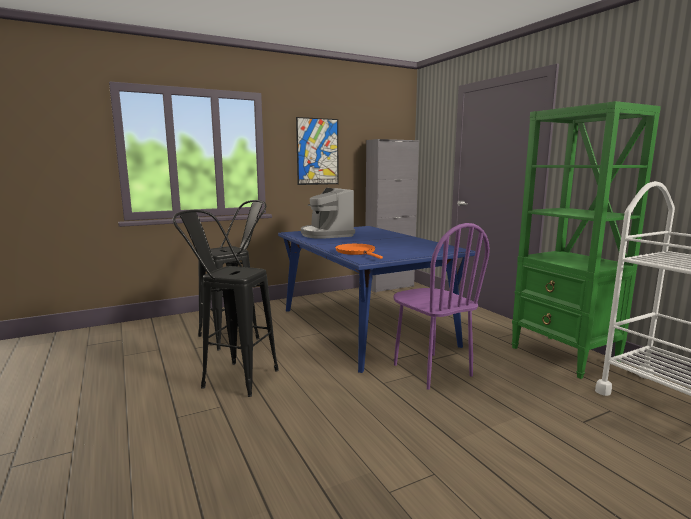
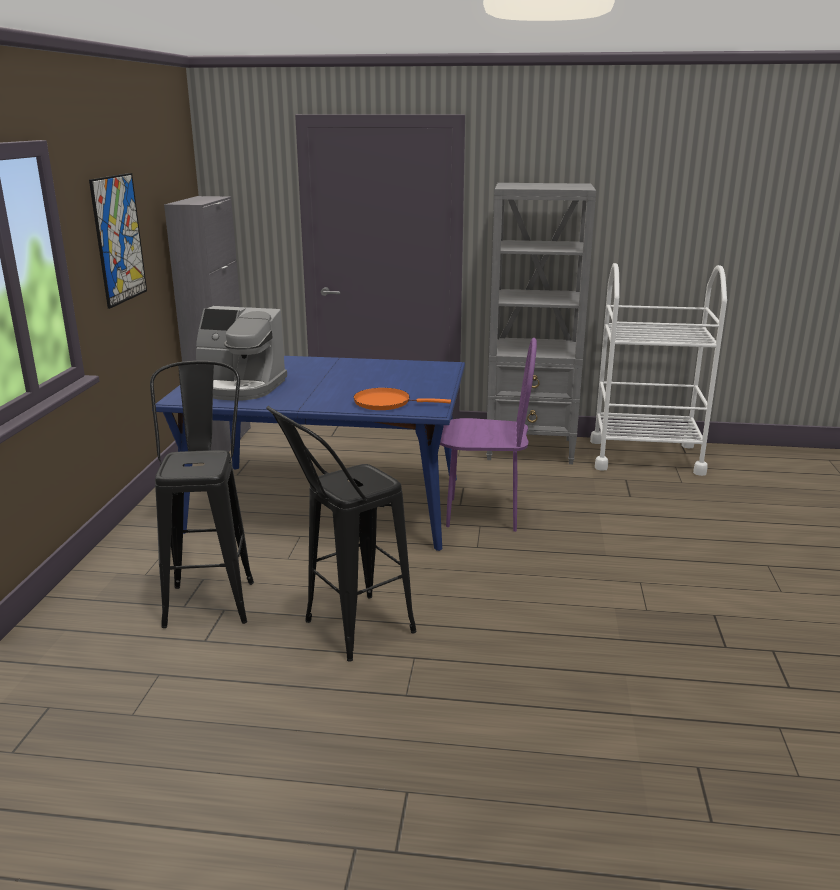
camera: 55 degrees left, 10 degrees up
green bookcase [512,101,661,379] -> grey bookcase [486,183,596,464]

